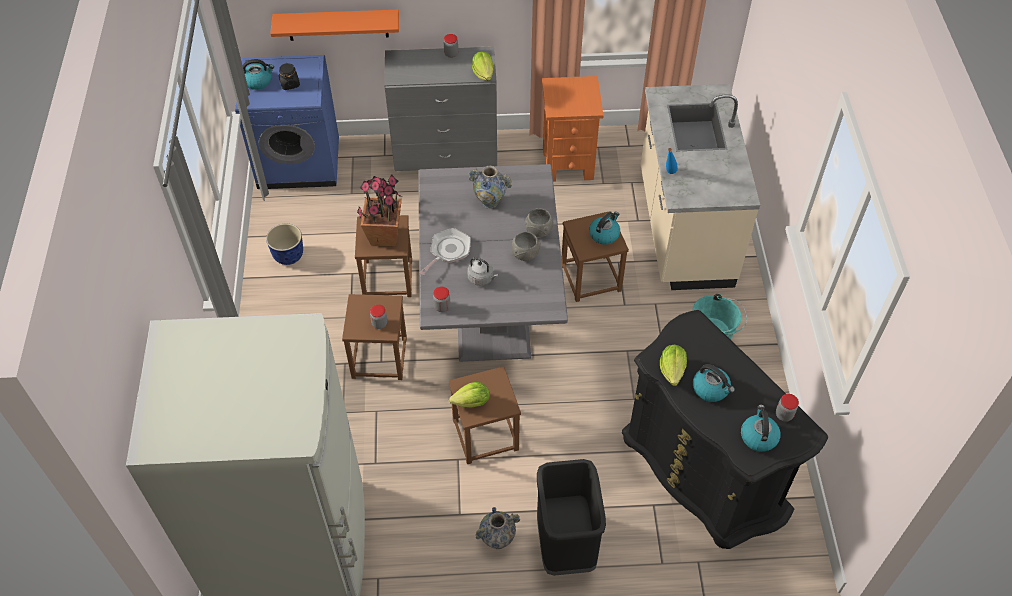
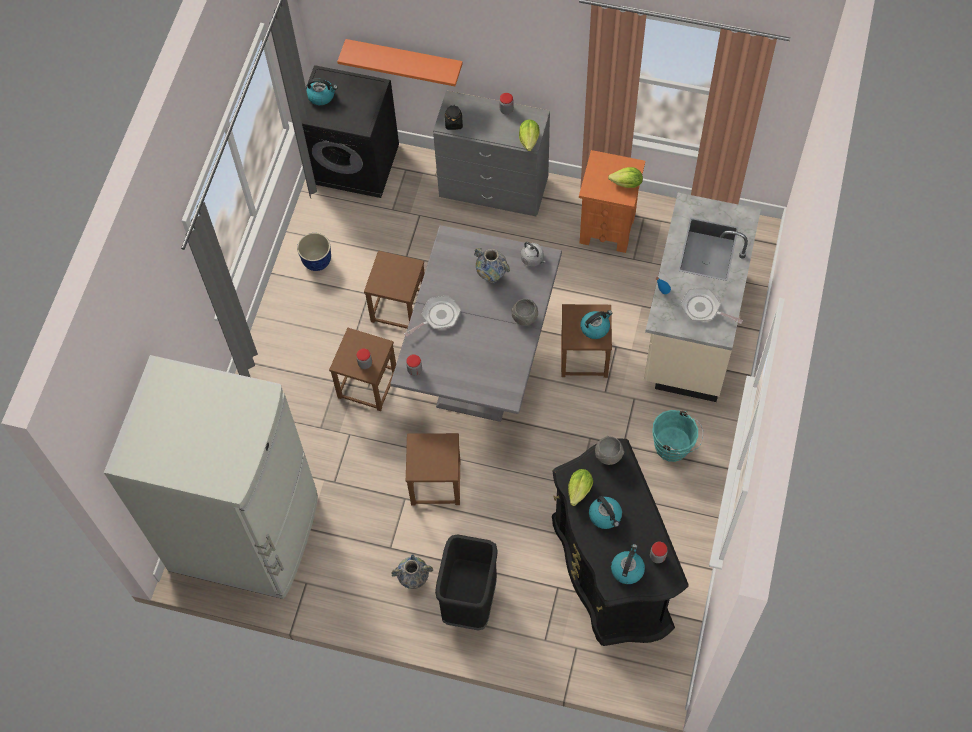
camera: 20 degrees right, 10 degrees up
blue washing machine [235,55,339,189] -> black washing machine [302,65,399,198]
black jar [279,63,300,90] -> black jar moved to [445,106,463,130]
potted plant [357,174,402,246] -> none
lettuce [449,382,490,408] -> lettuce moved to [608,167,643,188]
grey kettle [467,257,498,286] -> grey kettle moved to [521,242,546,267]
grey bowl [511,232,541,261] -> grey bowl moved to [595,436,624,465]
none -> frying pan [680,288,743,324]

